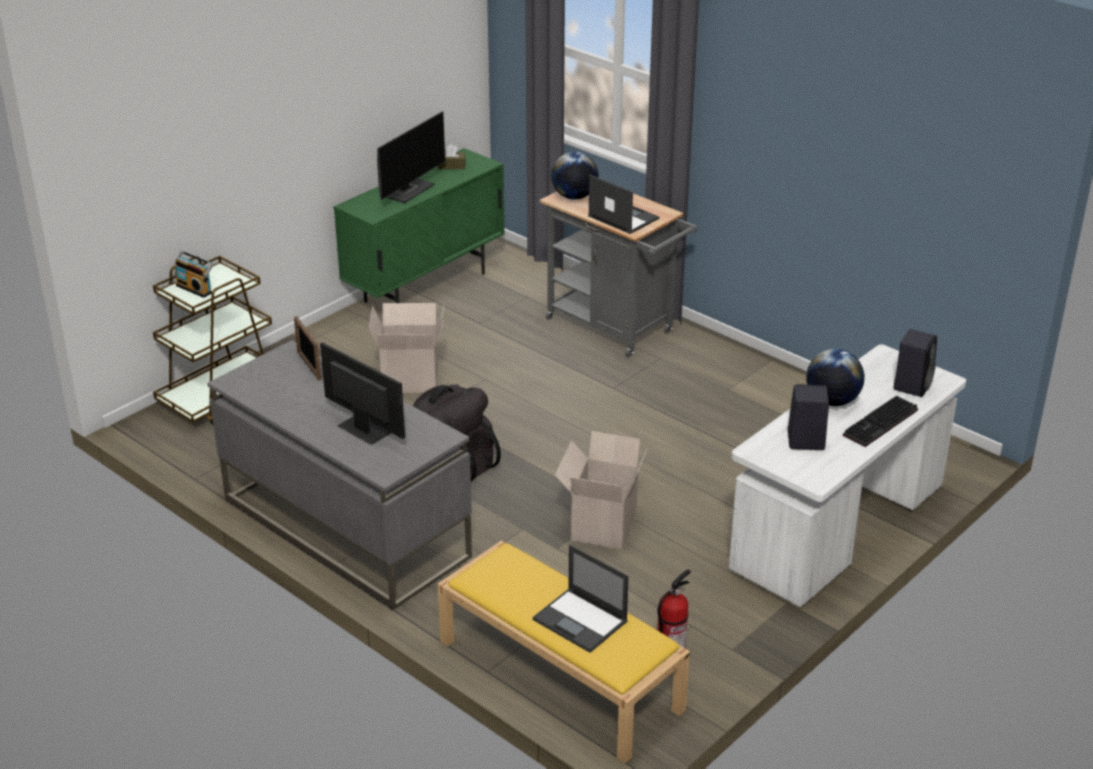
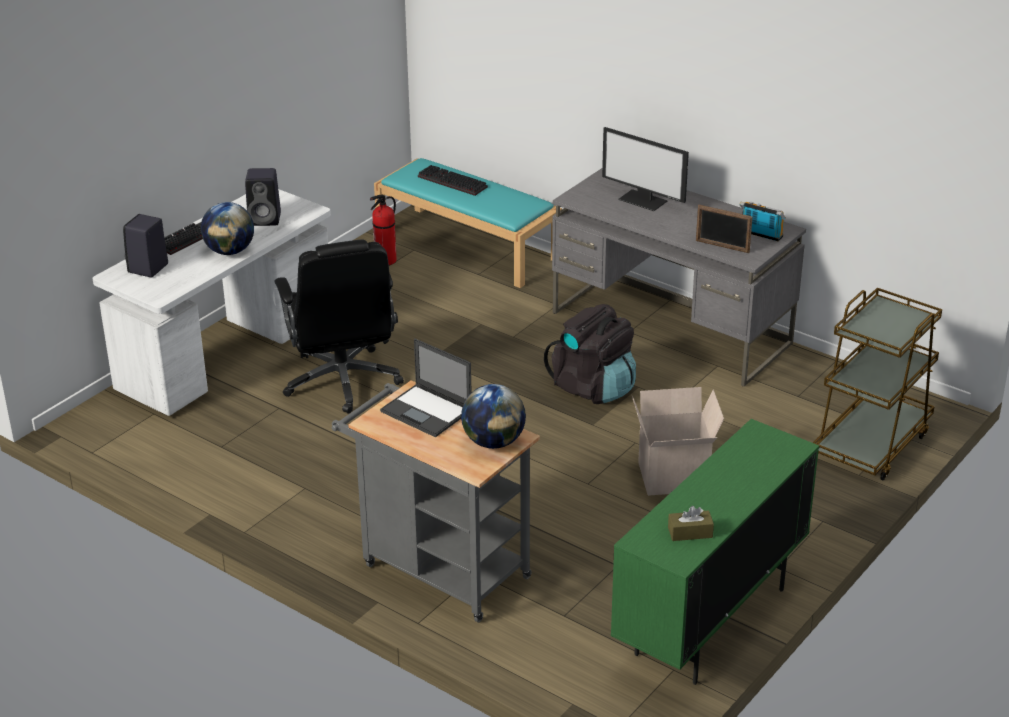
camera: 175 degrees right, 0 degrees up
radio [174,251,213,298] -> radio moved to [739,202,785,241]
picture frame [294,316,321,381] -> picture frame turned 150 degrees clockwise [696,205,753,253]
monitor [377,111,445,203] -> none
yellow bench [438,540,690,763] -> turquoise bench [374,158,562,288]
laptop [533,545,629,653] -> keyboard [418,165,488,196]
cardboard box [555,431,647,550] -> none
none -> black office chair [275,239,404,414]

